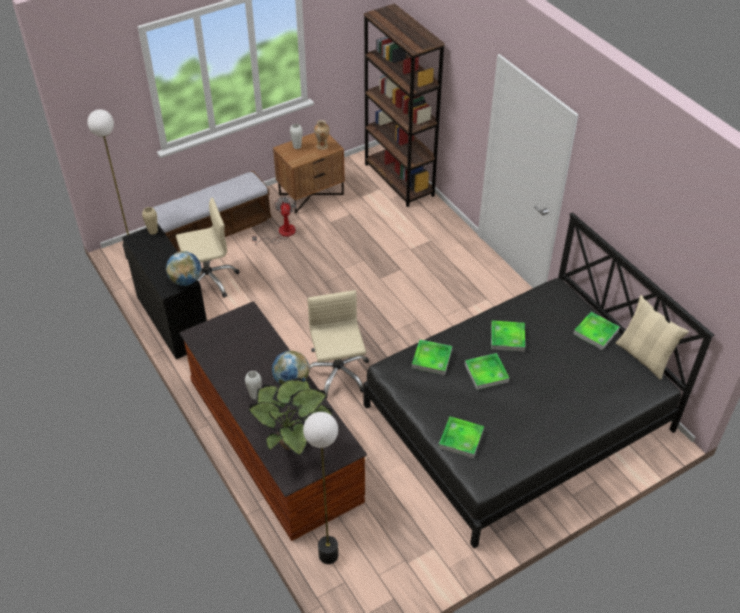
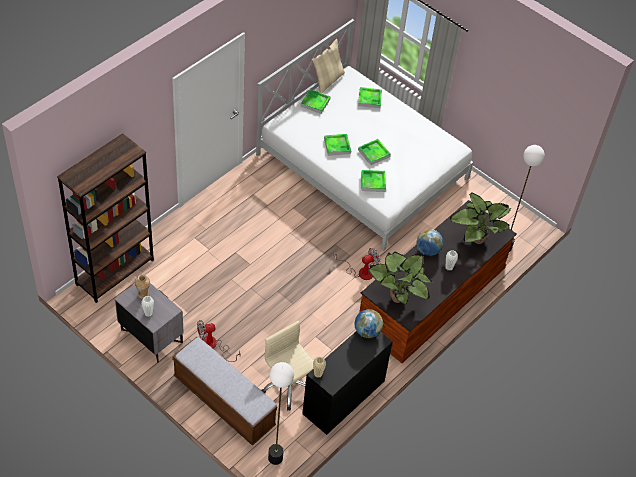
camera: 110 degrees left, 5 degrees up
brown nightstand [273,133,345,214] -> grey nightstand [115,283,184,363]
beige office chair [307,290,369,399] -> fan [333,248,380,280]
black bed [363,212,715,548] -> white bed [256,19,473,251]
tray [439,416,484,458] -> tray moved to [358,87,382,108]
none -> potted plant [368,252,432,304]

